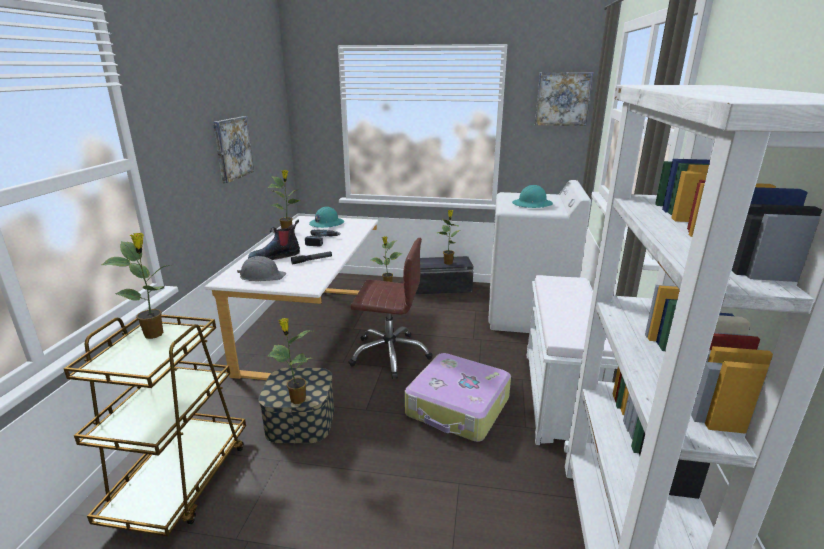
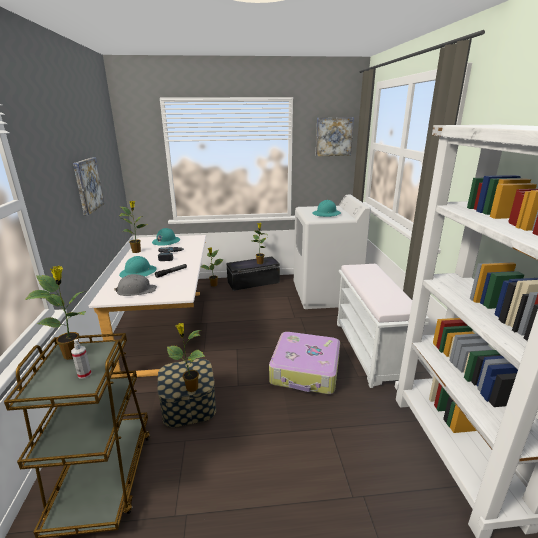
camera: 15 degrees left, 0 degrees up
boot [248,219,300,260] -> turquoise hard hat [119,256,157,278]
brown office chair [349,238,432,379] -> none
none -> spray bottle [71,339,92,379]

